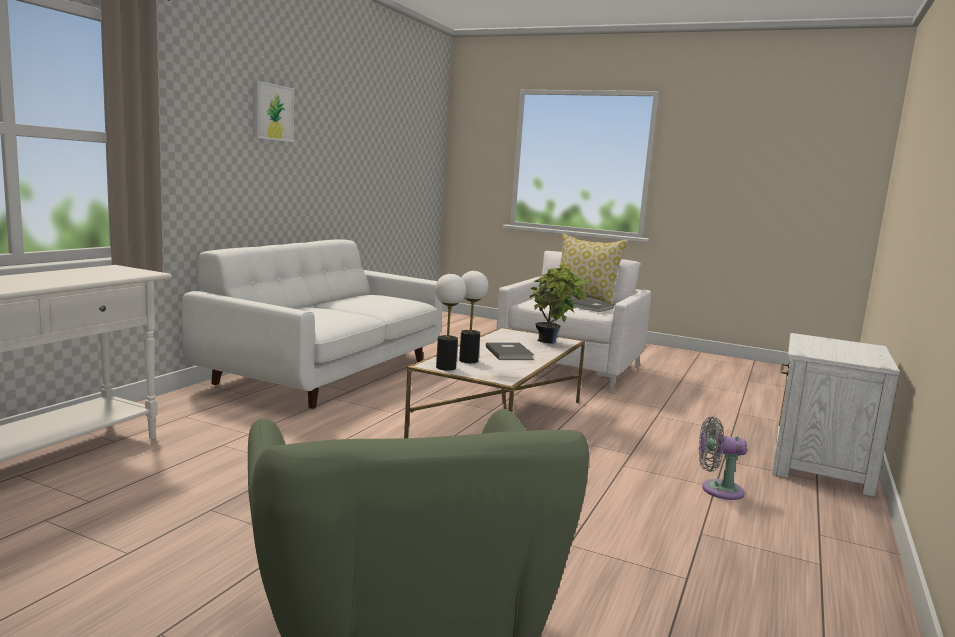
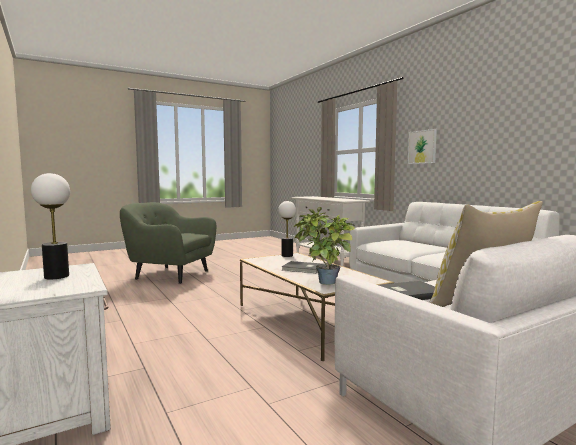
camera: 125 degrees right, 5 degrees down
picture [255,81,294,142] -> picture moved to [408,129,437,164]
table lamp [459,271,488,363] -> table lamp moved to [31,173,70,279]
grey fan [699,417,747,500] -> none

